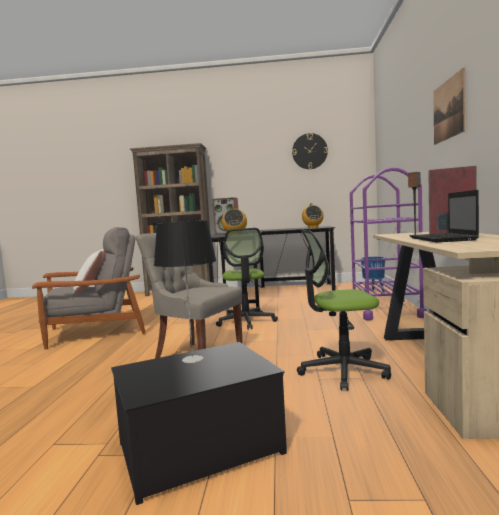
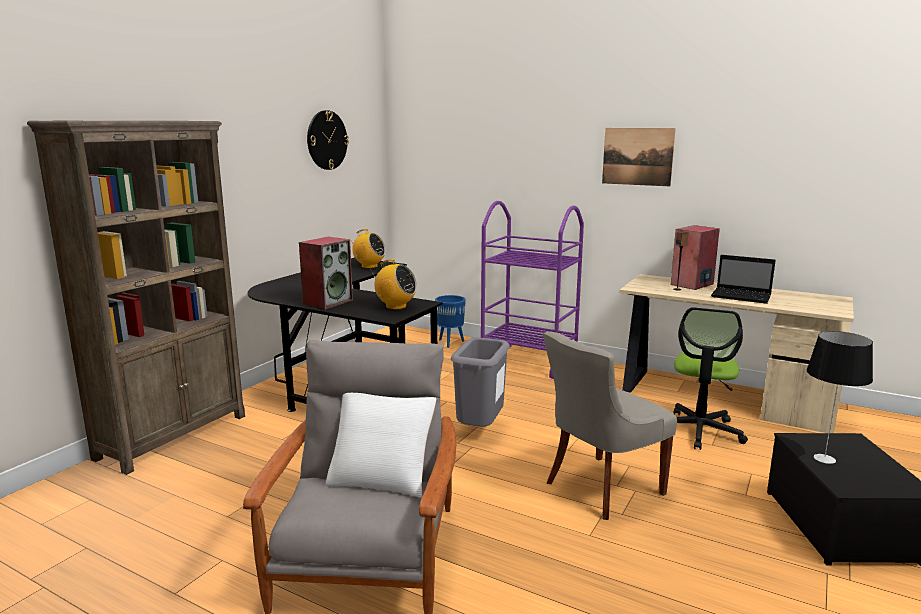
camera: 65 degrees left, 10 degrees up
office chair [216,228,278,330] -> grey trash can [451,337,510,427]

